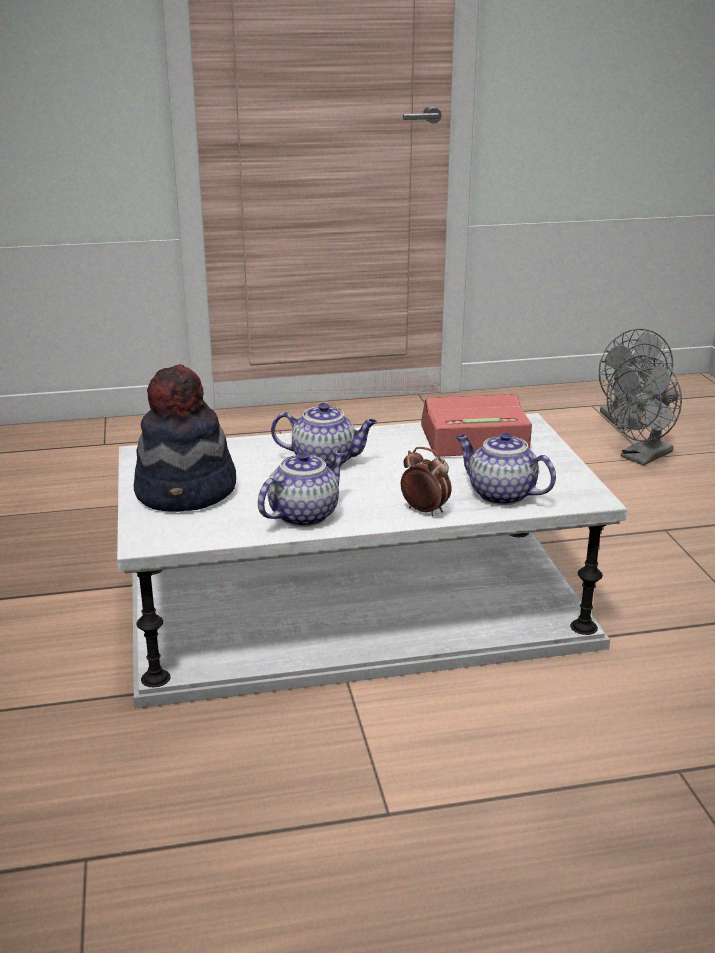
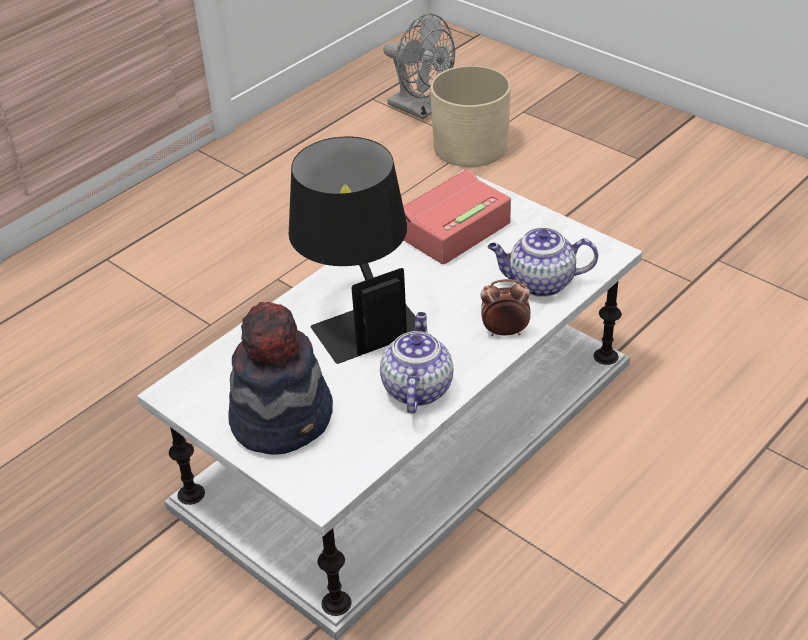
camera: 35 degrees left, 15 degrees up
teapot [271,403,377,467] -> black table lamp [289,136,416,364]
grey fan [606,355,682,465] -> beige planter [431,65,511,167]

